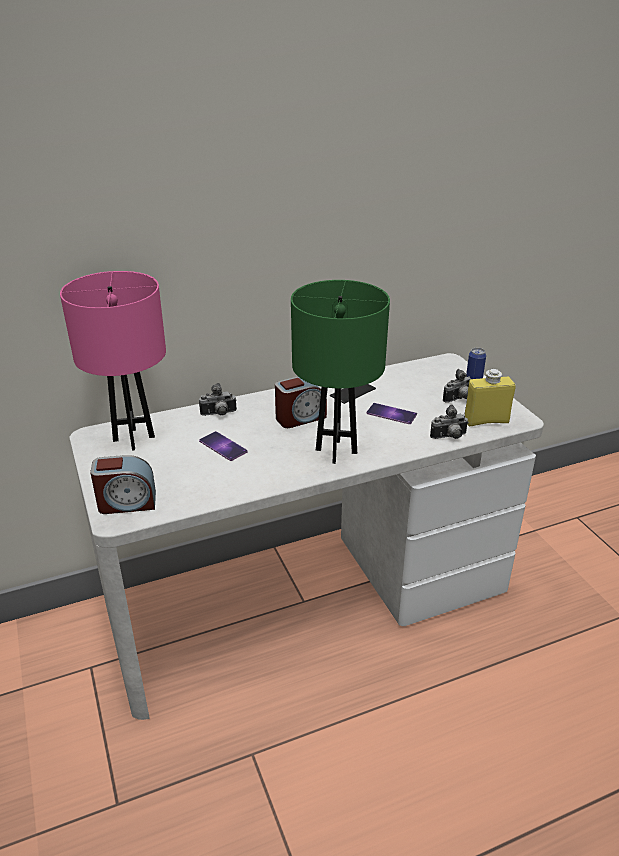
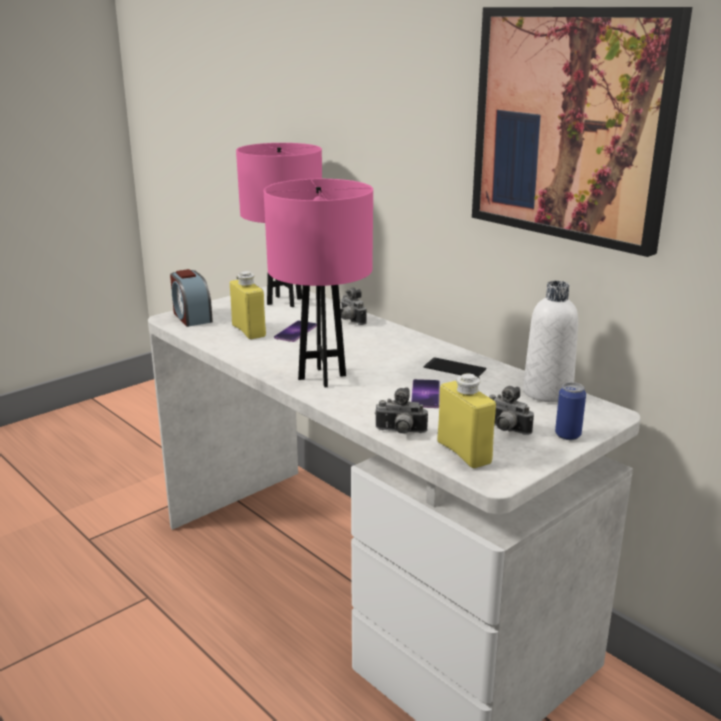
camera: 70 degrees right, 10 degrees down
alarm clock [275,376,327,428] -> none
green table lamp [291,280,390,464] -> pink table lamp [264,179,373,387]
camera [430,405,469,439] -> camera turned 45 degrees counterclockwise [375,387,428,434]
none -> yellow bottle [230,271,266,339]
none -> picture [472,7,692,257]
none -> white bottle [523,281,578,402]

